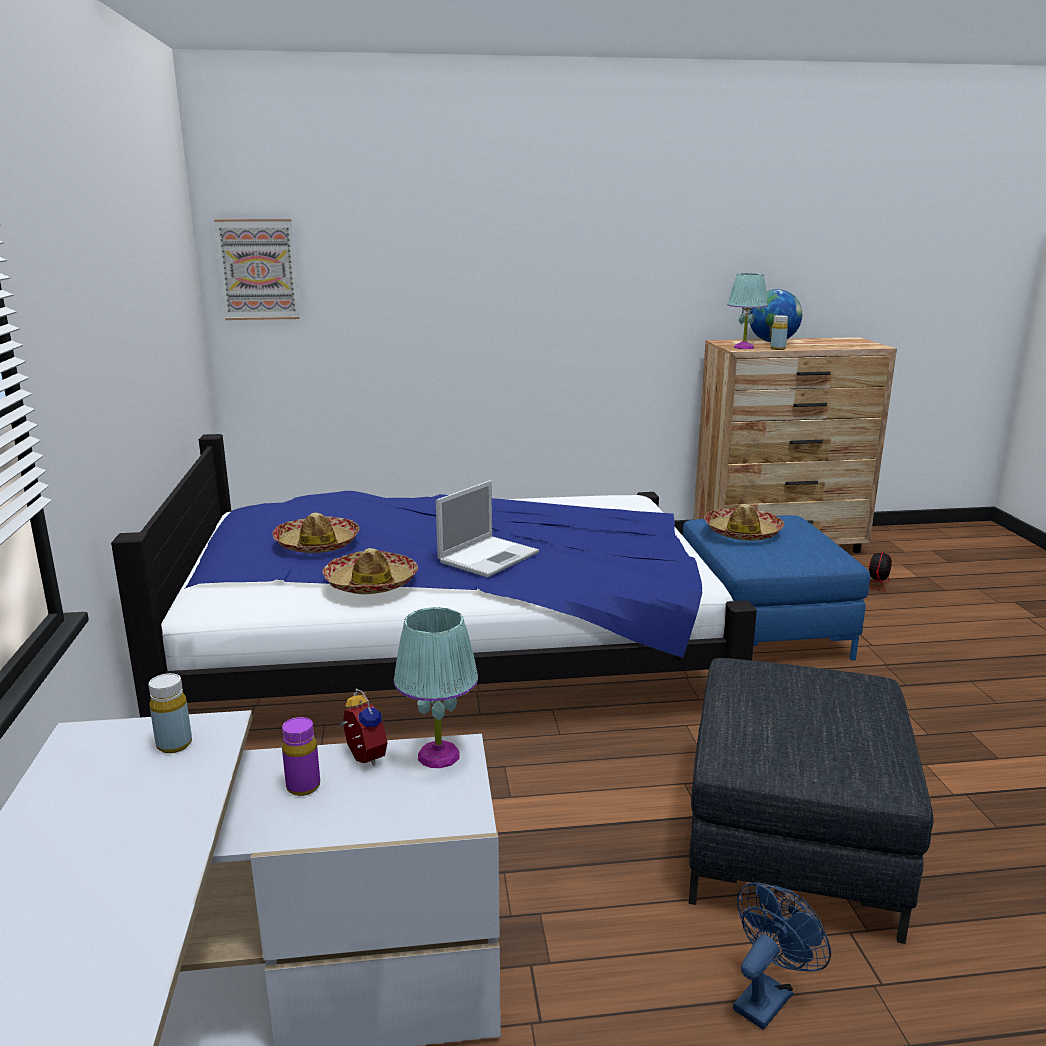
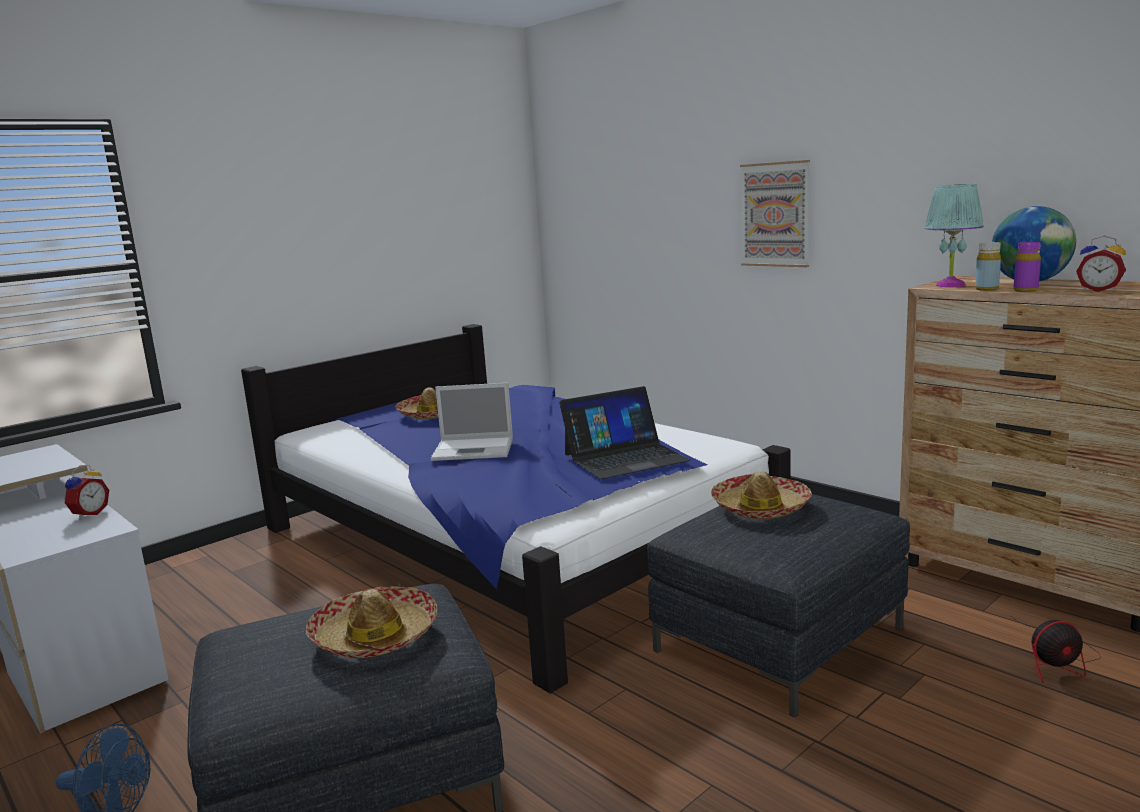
camera: 55 degrees right, 5 degrees down
yellow bottle [148,673,192,753] -> none
picture [214,219,300,320] -> picture moved to [740,160,810,267]
purple bottle [282,717,320,796] -> purple bottle moved to [1014,242,1041,292]
hat [322,548,418,594] -> hat moved to [306,586,437,658]
turquoise table lamp [394,607,478,768] -> none
blue ottoman [683,515,870,660] -> grey ottoman [647,494,910,717]
none -> laptop [559,386,690,479]
none -> alarm clock [1076,236,1126,292]

